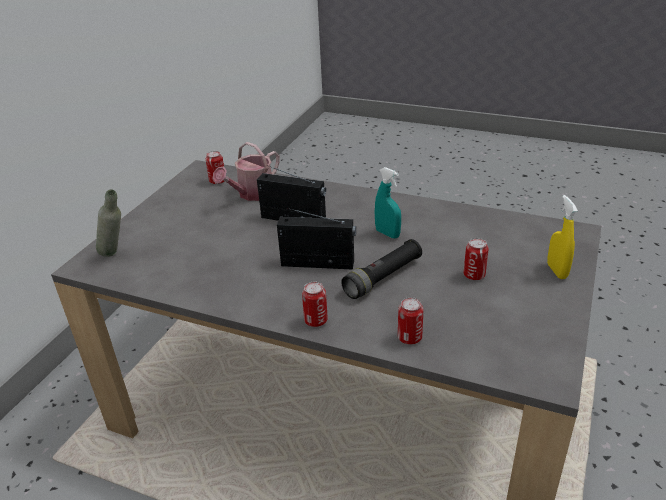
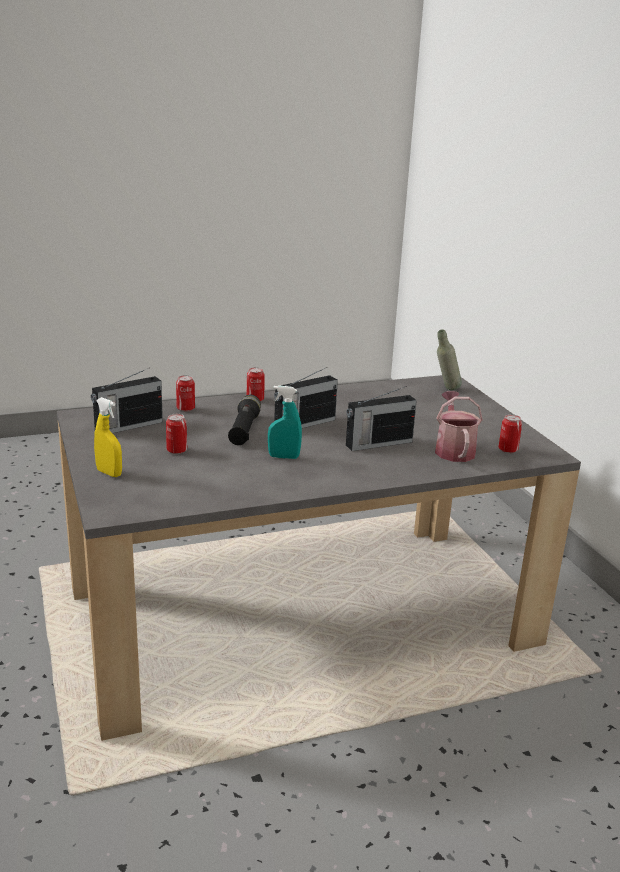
camera: 135 degrees right, 10 degrees down
none -> radio [91,368,163,433]

